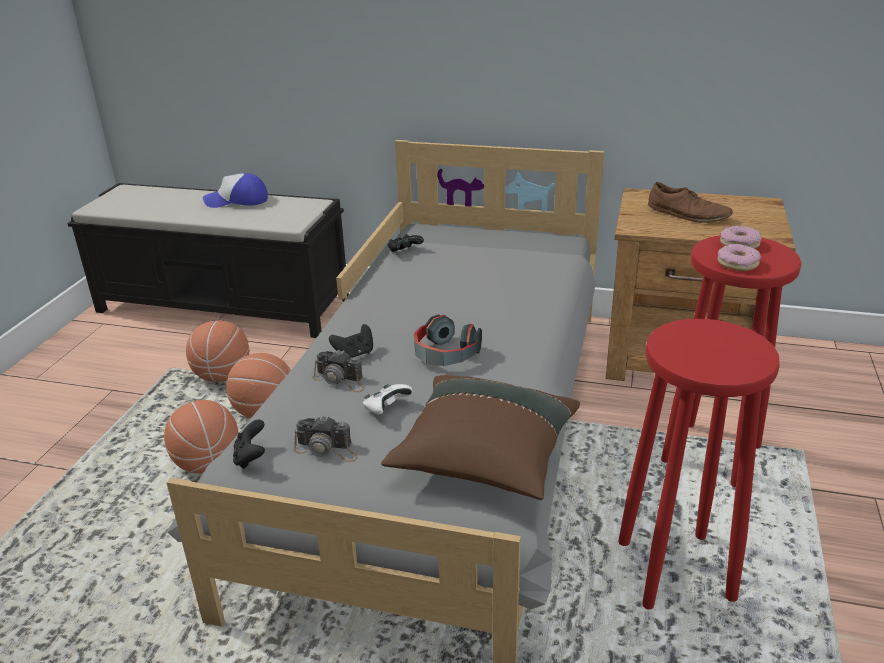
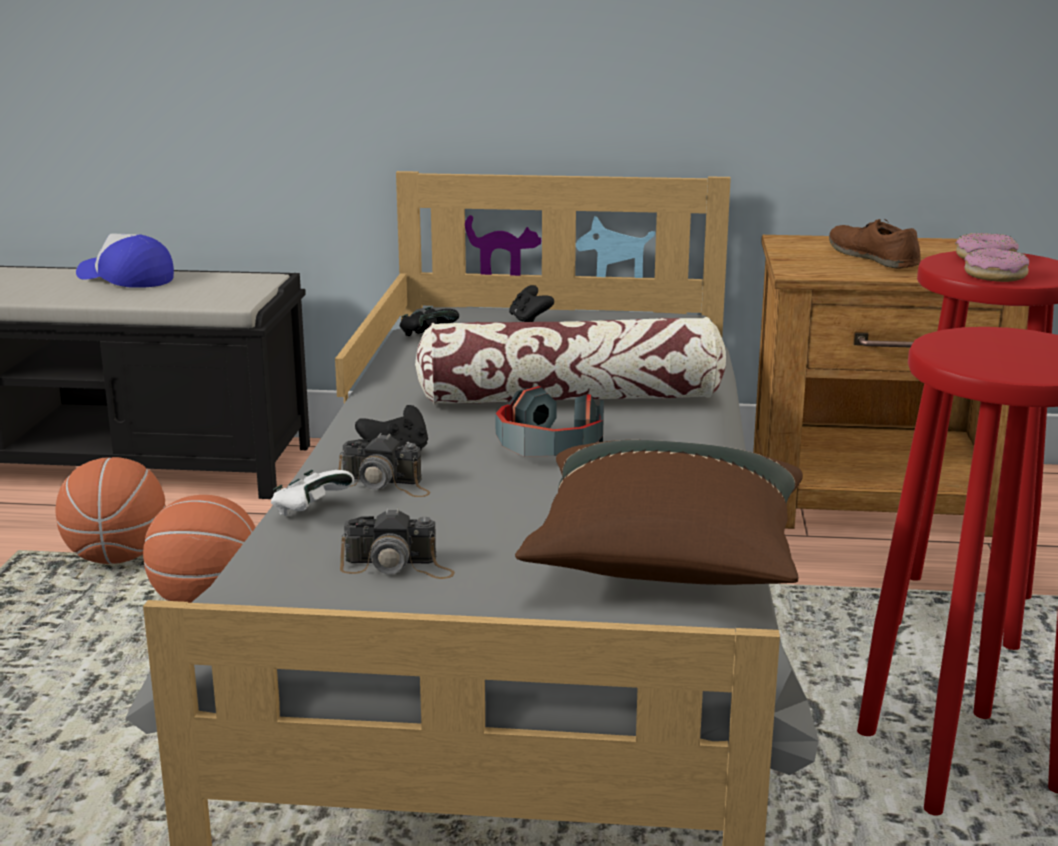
camera: 10 degrees left, 10 degrees down
basketball [164,400,239,473] -> none
cap [203,173,268,208] -> cap turned 45 degrees clockwise [76,234,174,288]
black game controller [233,420,265,469] -> black game controller moved to [509,285,554,322]
white game controller [363,384,413,414] -> white game controller moved to [271,470,354,516]
brown shoe [648,182,733,223] -> brown shoe turned 135 degrees counterclockwise [829,219,920,268]
none -> pillow [415,317,726,405]

